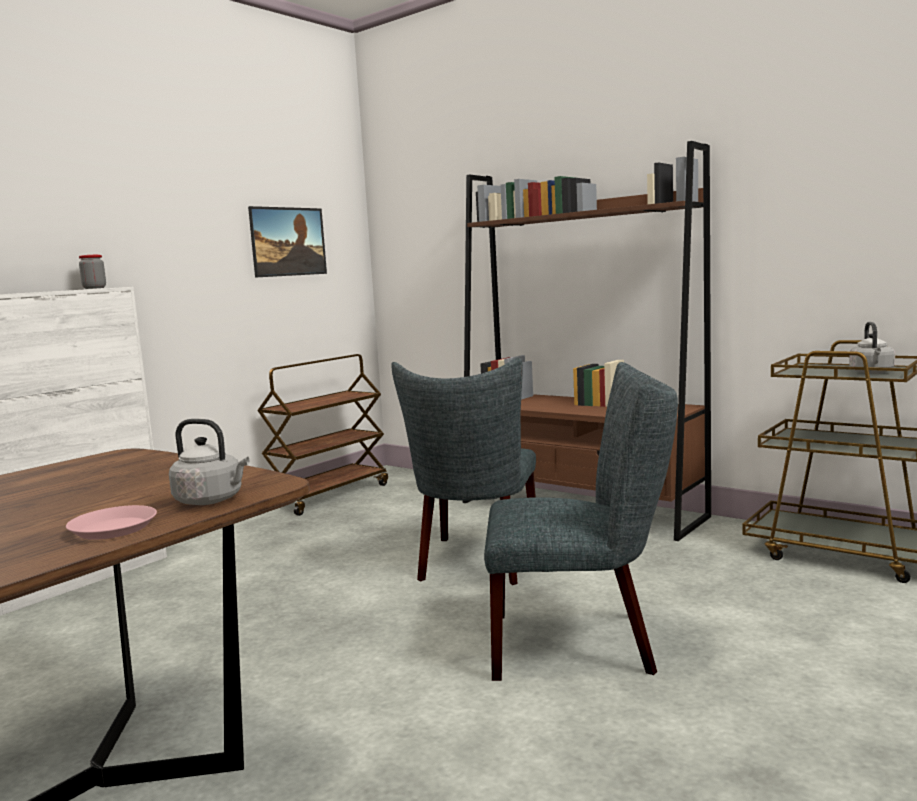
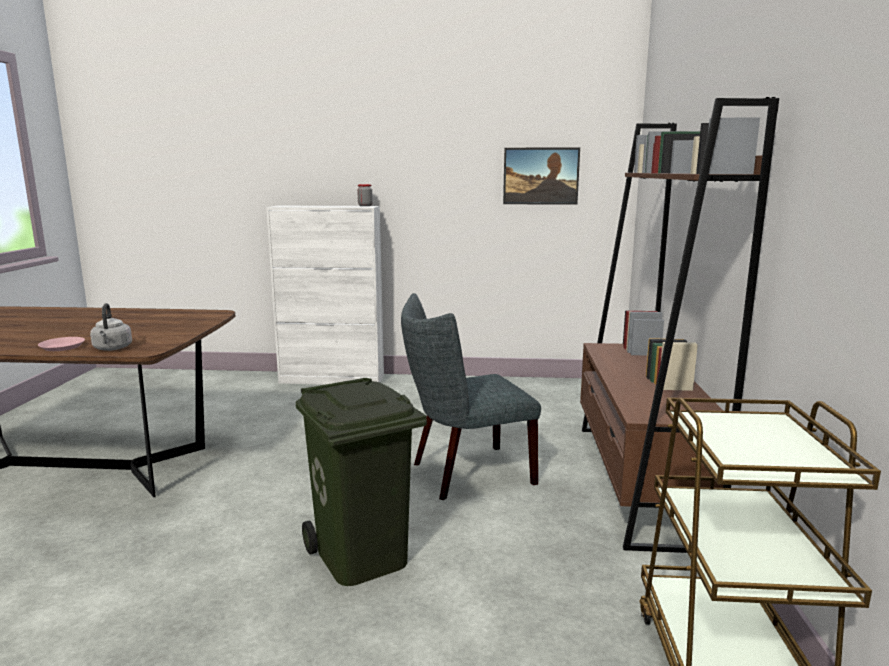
camera: 55 degrees right, 5 degrees up
brown cart [257,354,388,516] -> none
grey chair [484,362,678,681] -> green trash can [296,378,427,586]
grey kettle [849,322,895,374] -> none

